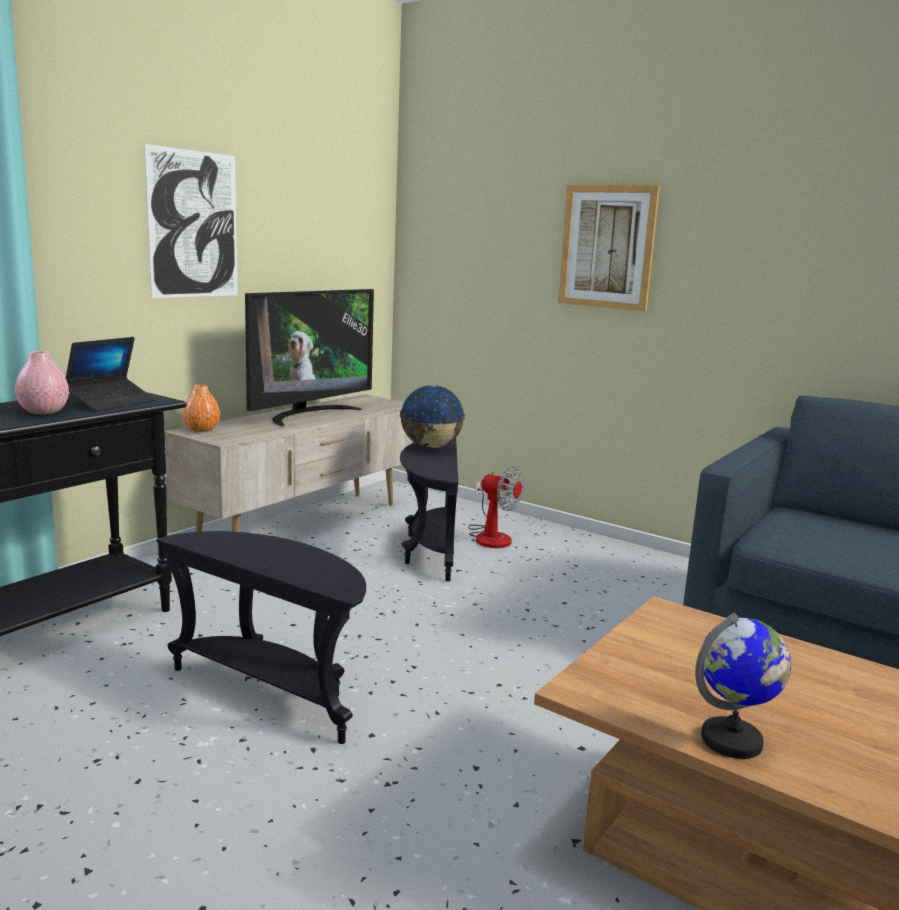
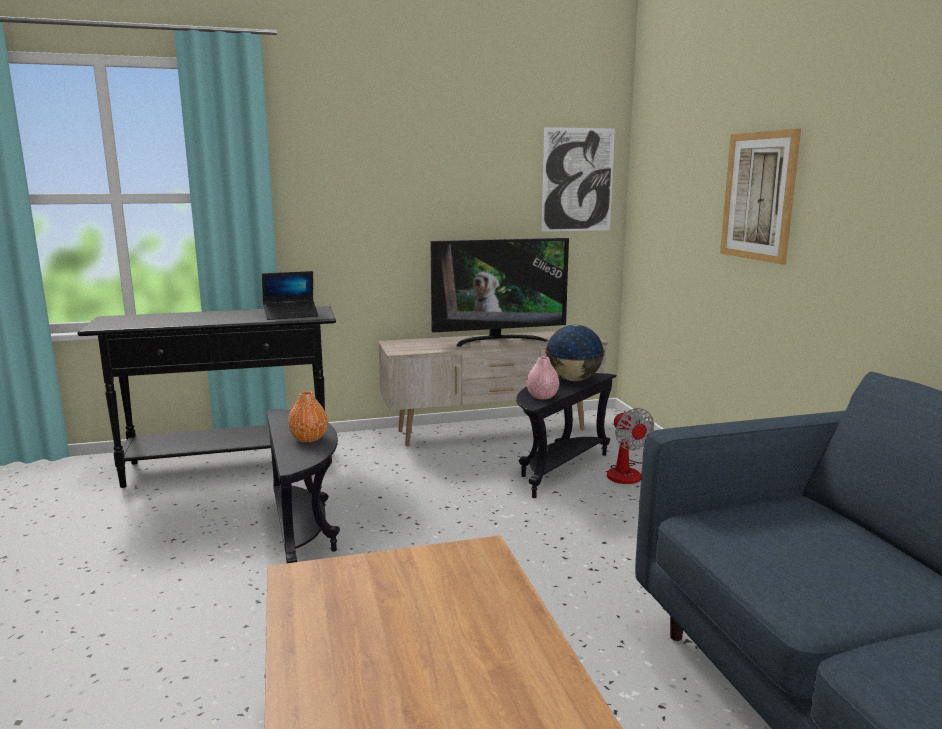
camera: 40 degrees right, 0 degrees up
pink vase [15,351,69,414] -> pink vase moved to [527,357,559,400]
picture [144,144,238,298] -> picture moved to [541,127,615,232]
orange vase [182,384,220,432] -> orange vase moved to [288,391,328,442]
globe [695,613,791,759] -> none

